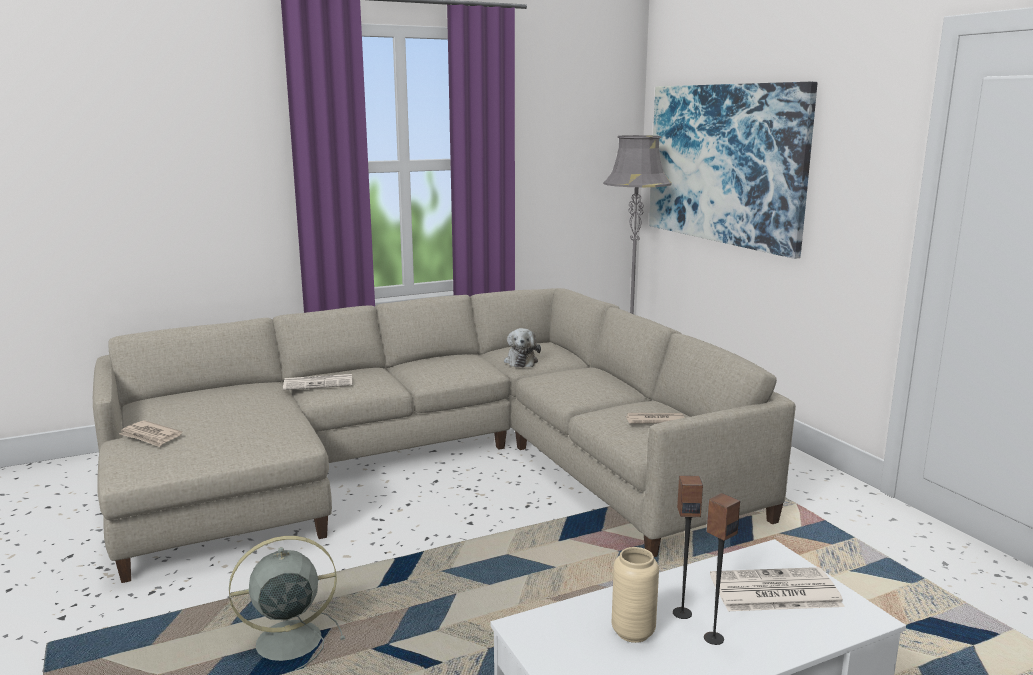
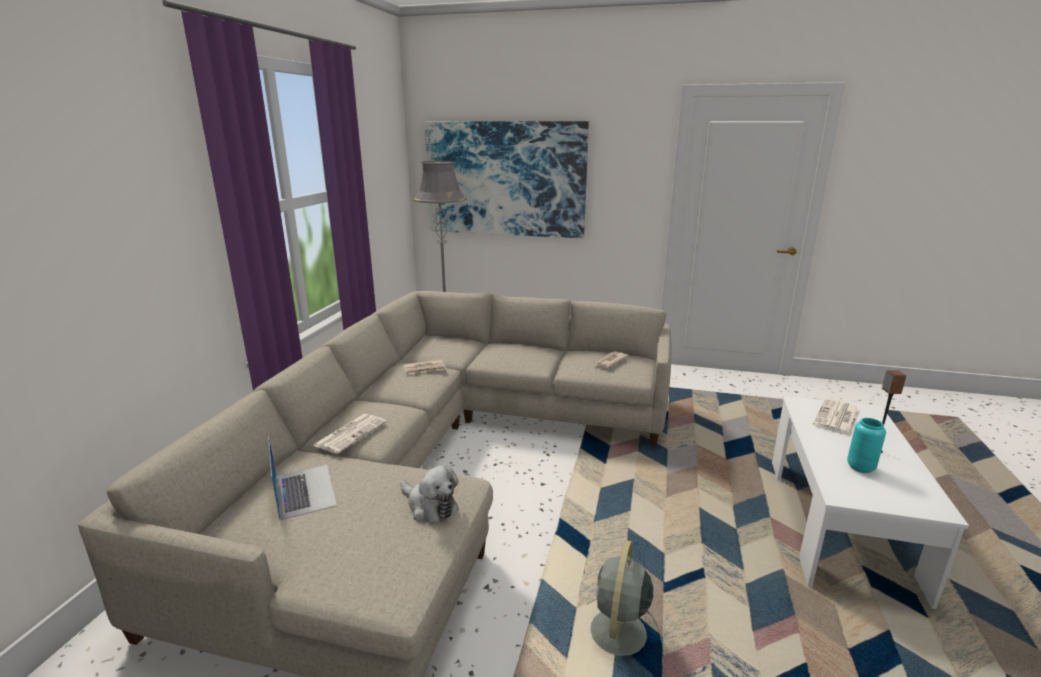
camera: 50 degrees left, 5 degrees up
newspaper [119,421,182,447] -> newspaper moved to [403,359,447,374]
plush toy [504,328,541,367] -> plush toy moved to [401,465,458,523]
beige vase [612,547,659,643] -> turquoise vase [847,418,886,473]
speaker [673,475,703,619] -> none
none -> laptop [268,436,337,521]

